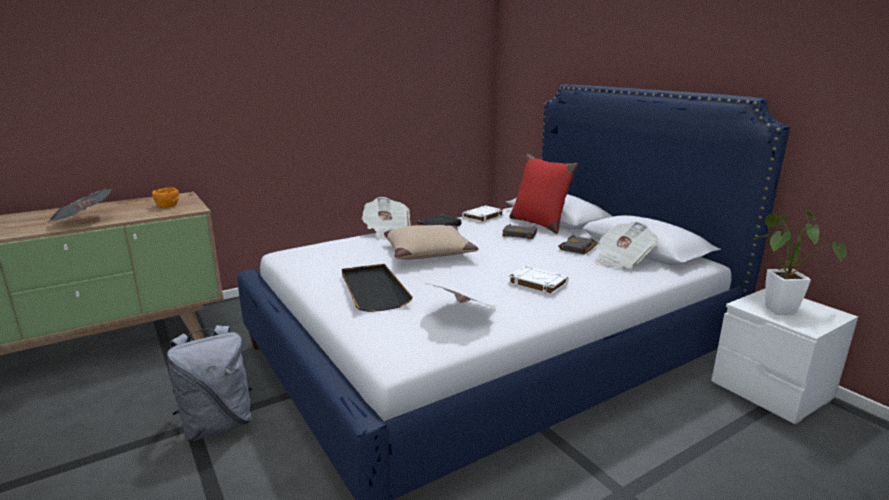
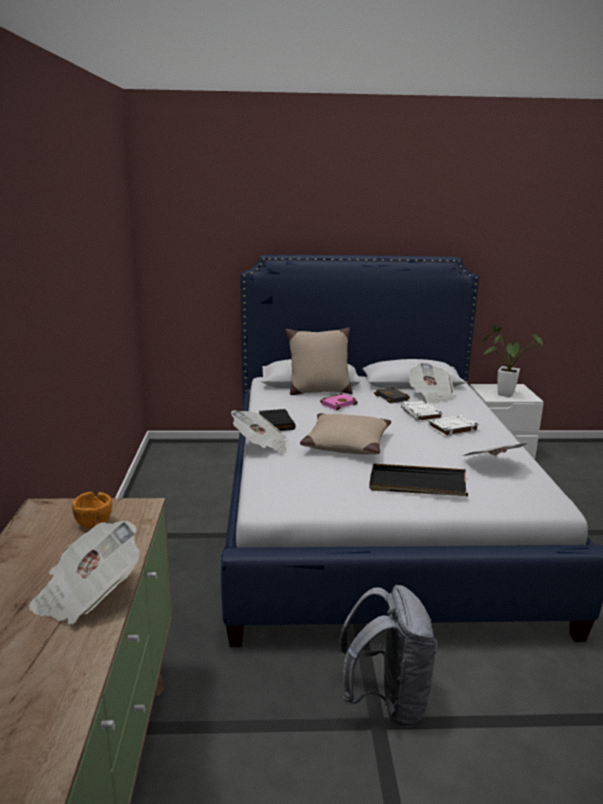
camera: 60 degrees left, 0 degrees up
white book [462,206,504,223] -> white book moved to [401,401,443,422]
black book [502,224,537,240] -> pink book [320,393,358,410]
red pillow [510,154,578,234] -> beige pillow [285,327,353,395]

